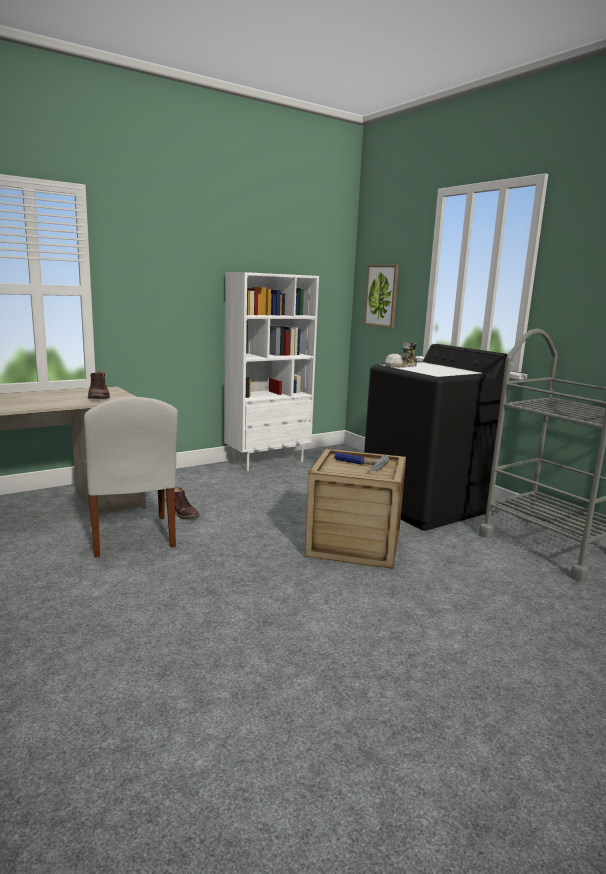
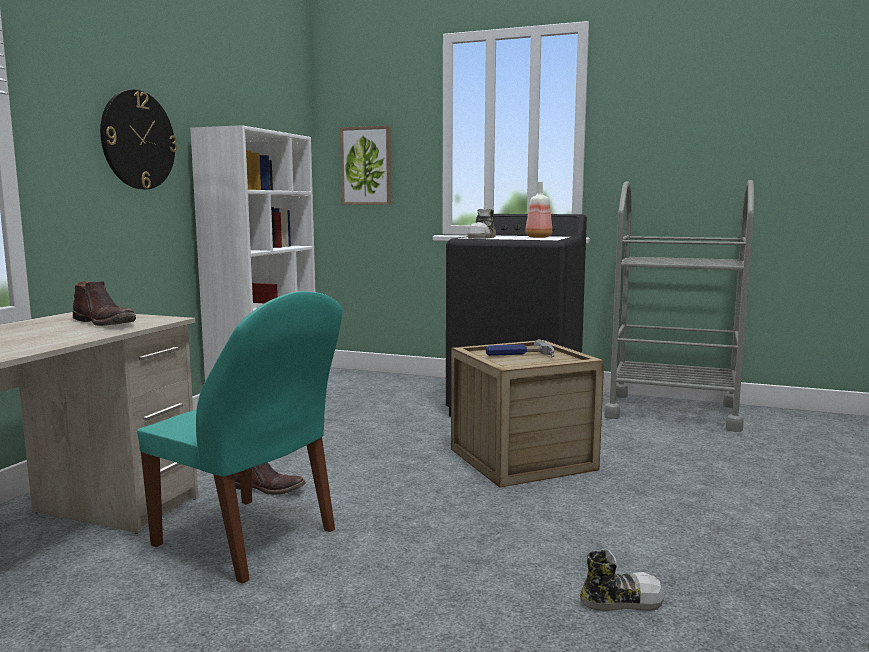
camera: 35 degrees left, 5 degrees down
white chair [84,397,178,558] -> turquoise chair [137,291,343,584]
none -> wall clock [100,90,177,190]
none -> bottle [525,182,552,238]
none -> shoe [580,550,664,611]

